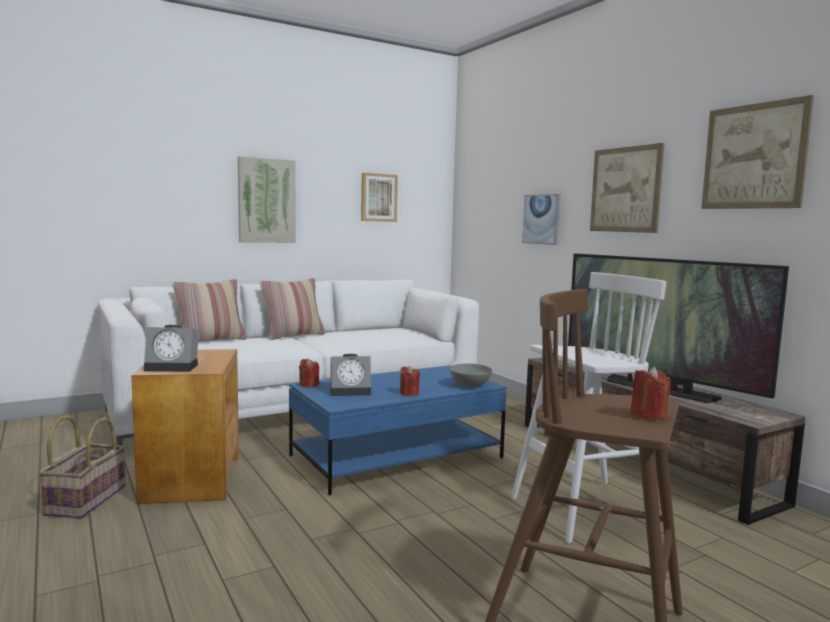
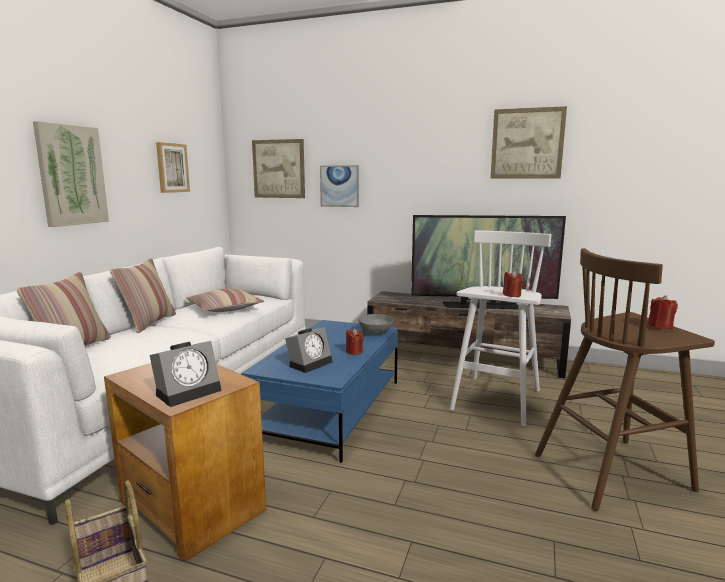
camera: 40 degrees left, 5 degrees up
red candle [299,358,319,387] -> red candle moved to [503,270,523,297]
picture [590,143,665,233] -> picture moved to [252,139,305,198]
none -> pillow [186,289,264,312]

